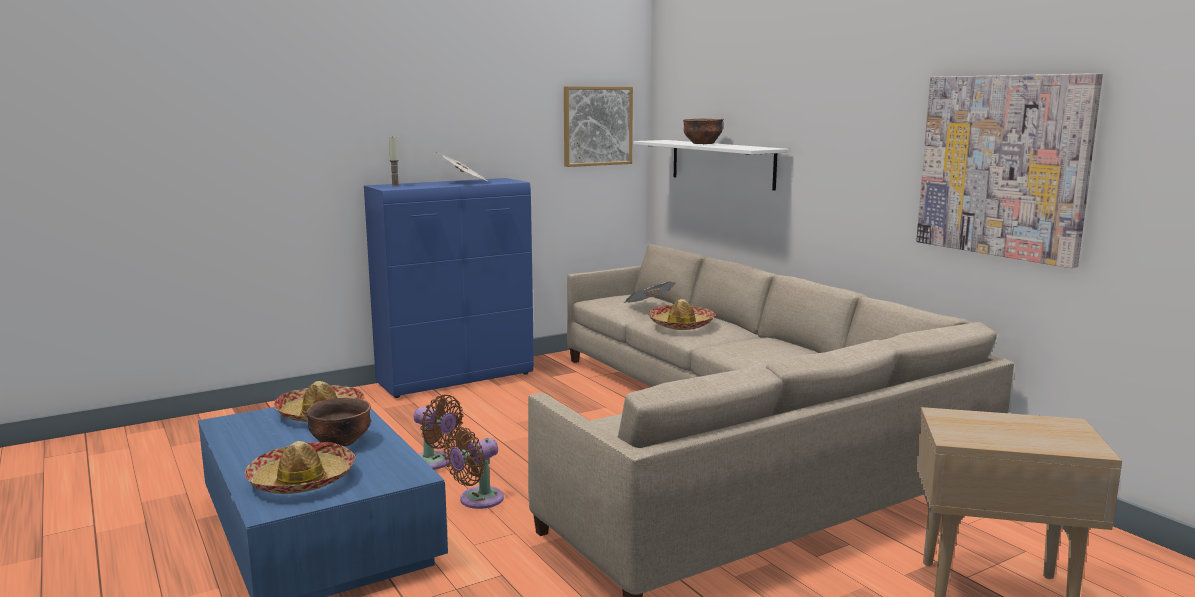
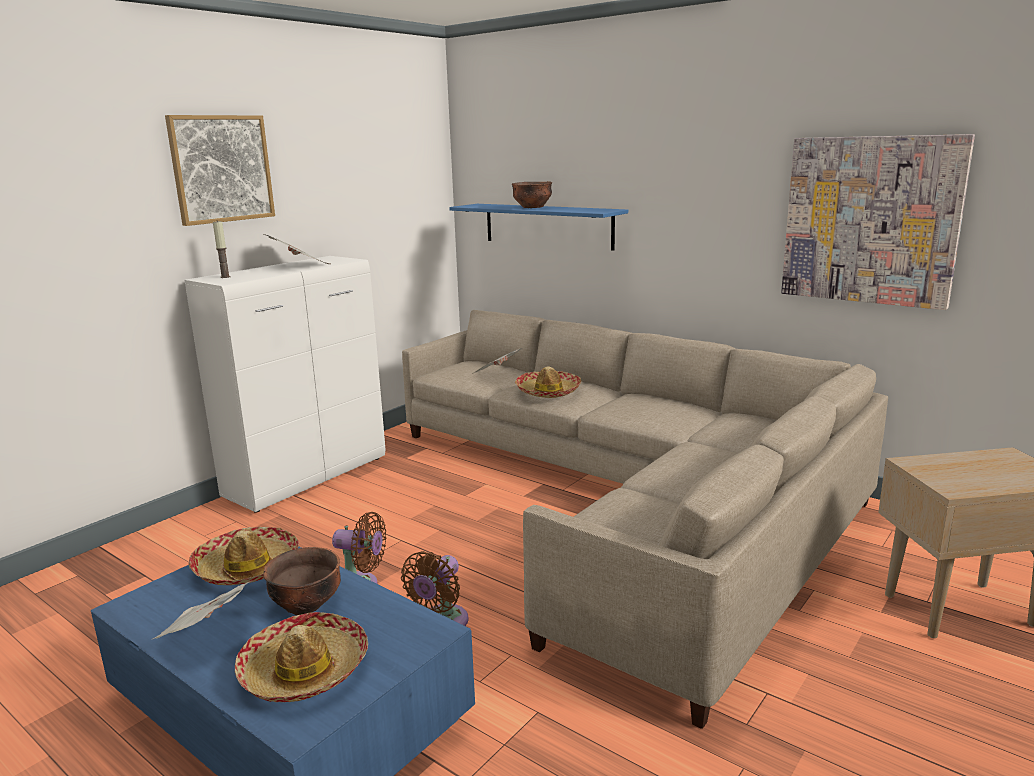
camera: 20 degrees left, 5 degrees up
blue cabinet [364,178,534,398] -> white cabinet [184,256,385,513]
picture [564,86,633,167] -> picture moved to [165,115,275,226]
white shelf [633,140,789,191] -> blue shelf [449,204,628,251]
none -> newspaper [153,580,253,639]

